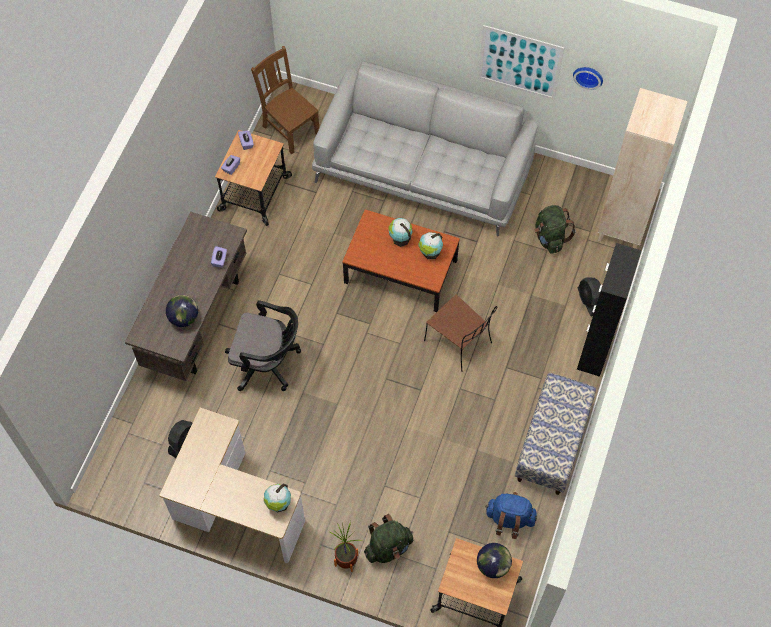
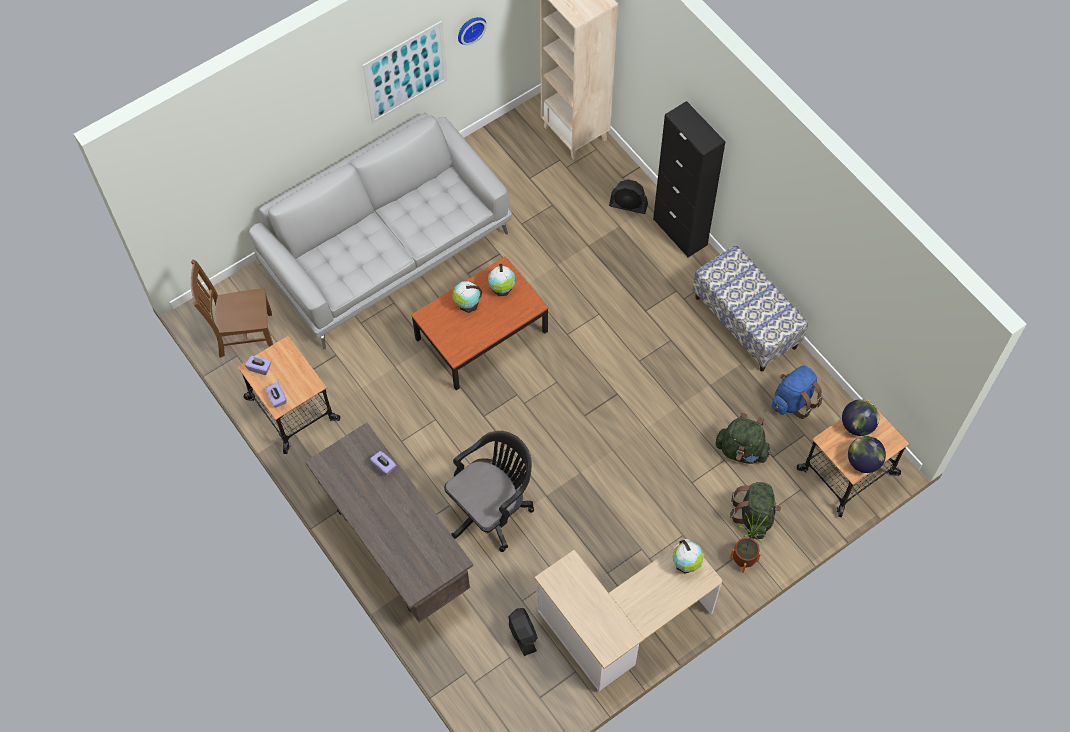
camera: 55 degrees left, 0 degrees up
globe [166,295,198,327] -> globe moved to [848,436,886,473]
brown chair [424,294,497,372] -> none
green backpack [534,205,576,254] -> green backpack moved to [715,413,771,464]

